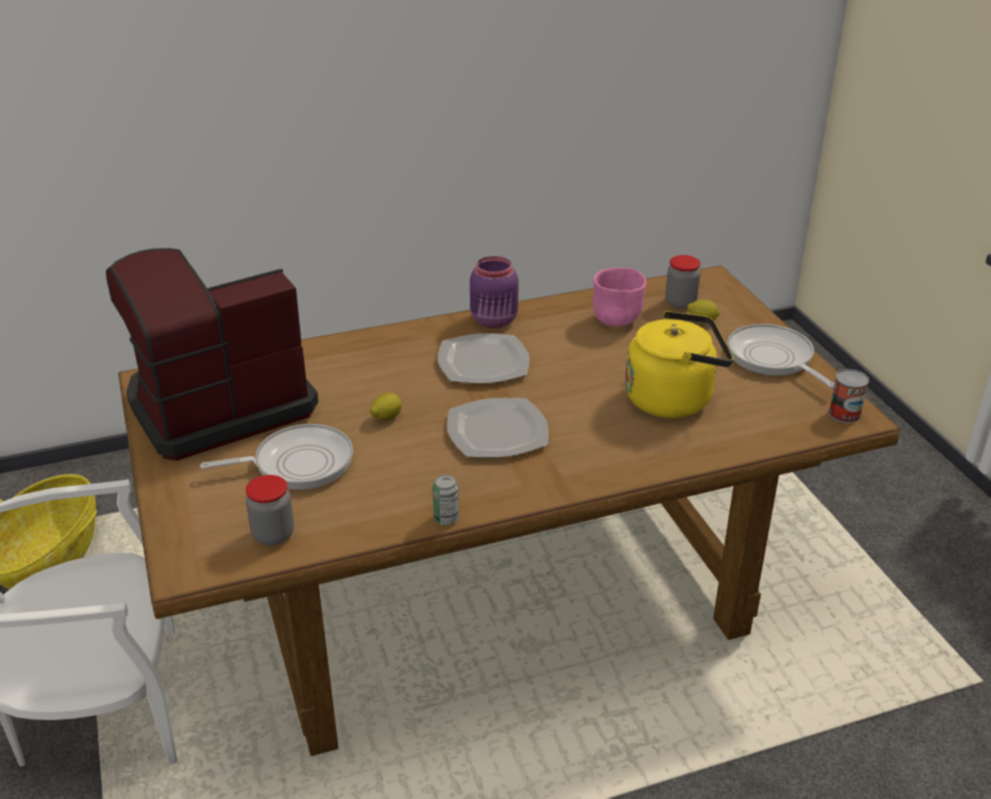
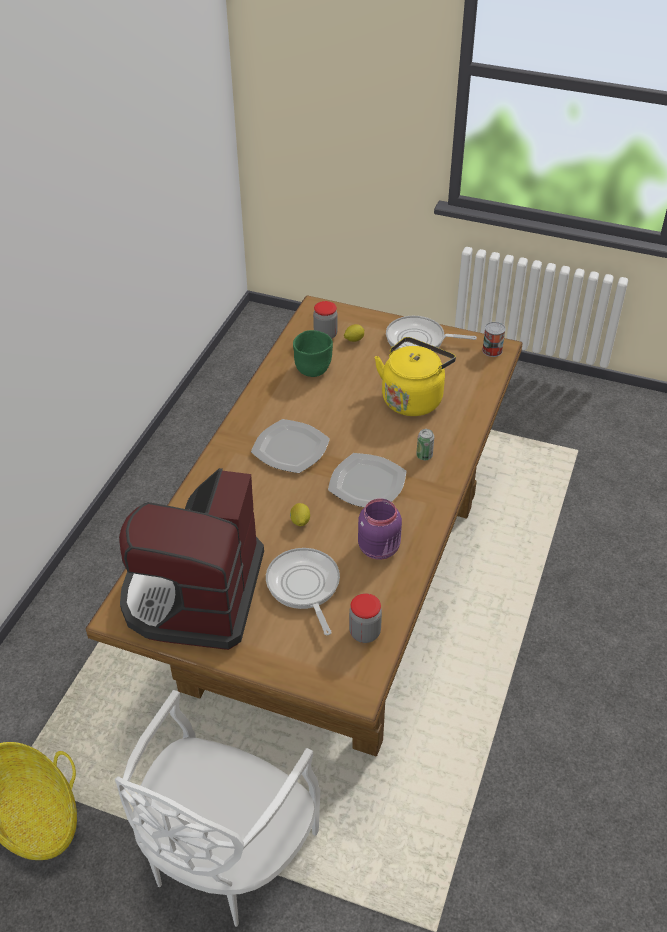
camera: 50 degrees left, 10 degrees up
frying pan [200,424,353,490] -> frying pan turned 45 degrees counterclockwise [266,548,340,635]
can [432,475,459,525] -> can moved to [417,429,434,460]
purple jar [470,256,519,328] -> purple jar moved to [358,498,402,560]
pink bowl [593,267,646,327] -> green bowl [293,330,333,377]

